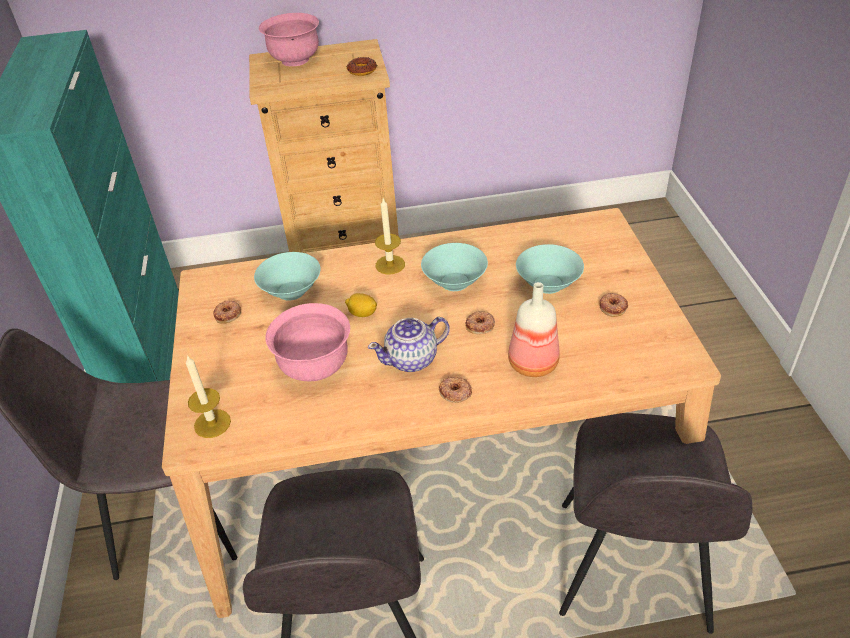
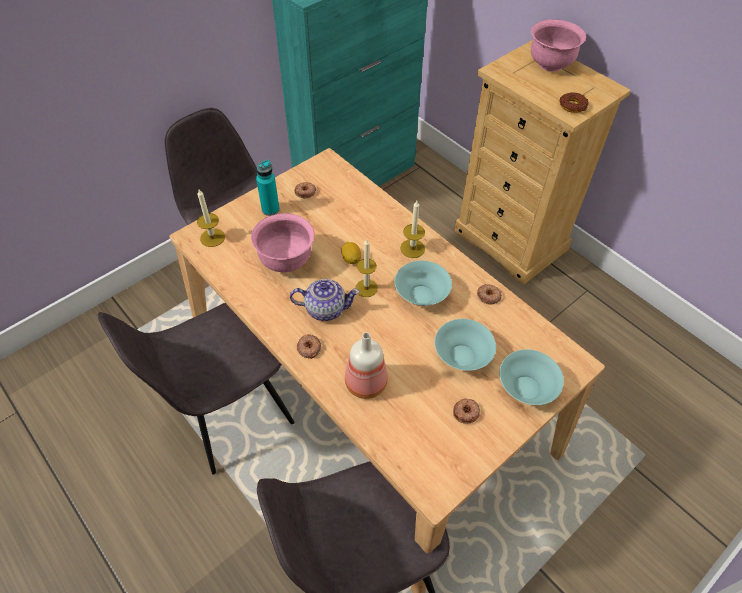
camera: 55 degrees right, 10 degrees up
turquoise bowl [254,252,321,300] -> turquoise bowl moved to [499,349,564,405]
teapot [368,317,450,372] -> teapot turned 150 degrees clockwise [290,279,360,321]
donut [466,311,495,334] -> donut moved to [477,284,502,305]
none -> turquoise bottle [256,160,280,216]
none -> candle [355,239,378,297]

